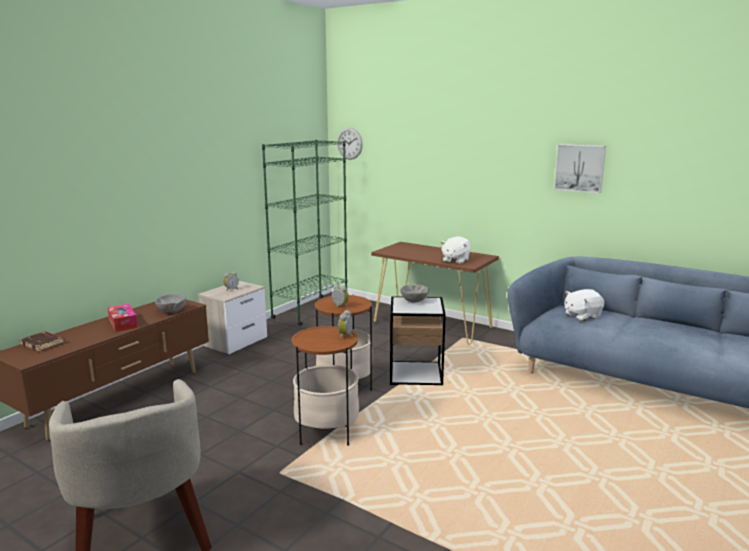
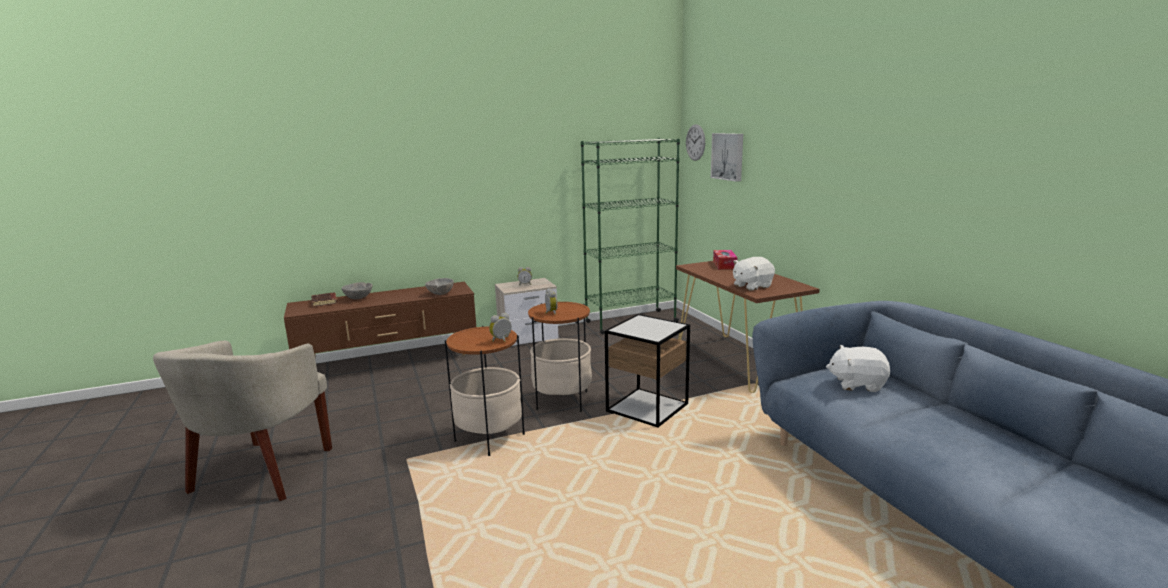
camera: 35 degrees right, 0 degrees up
tissue box [107,304,138,332] -> tissue box moved to [713,250,738,269]
grey bowl [400,284,429,303] -> grey bowl moved to [342,282,372,299]
picture [554,144,606,193] -> picture moved to [711,133,743,182]

